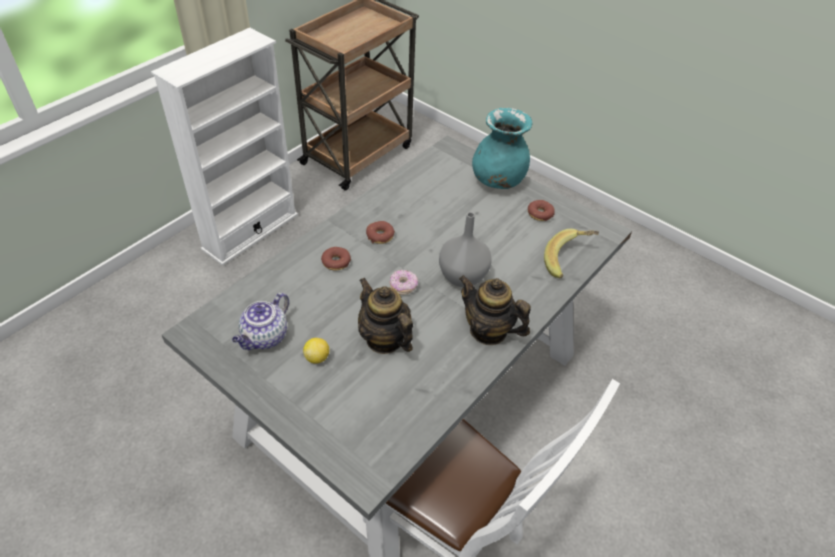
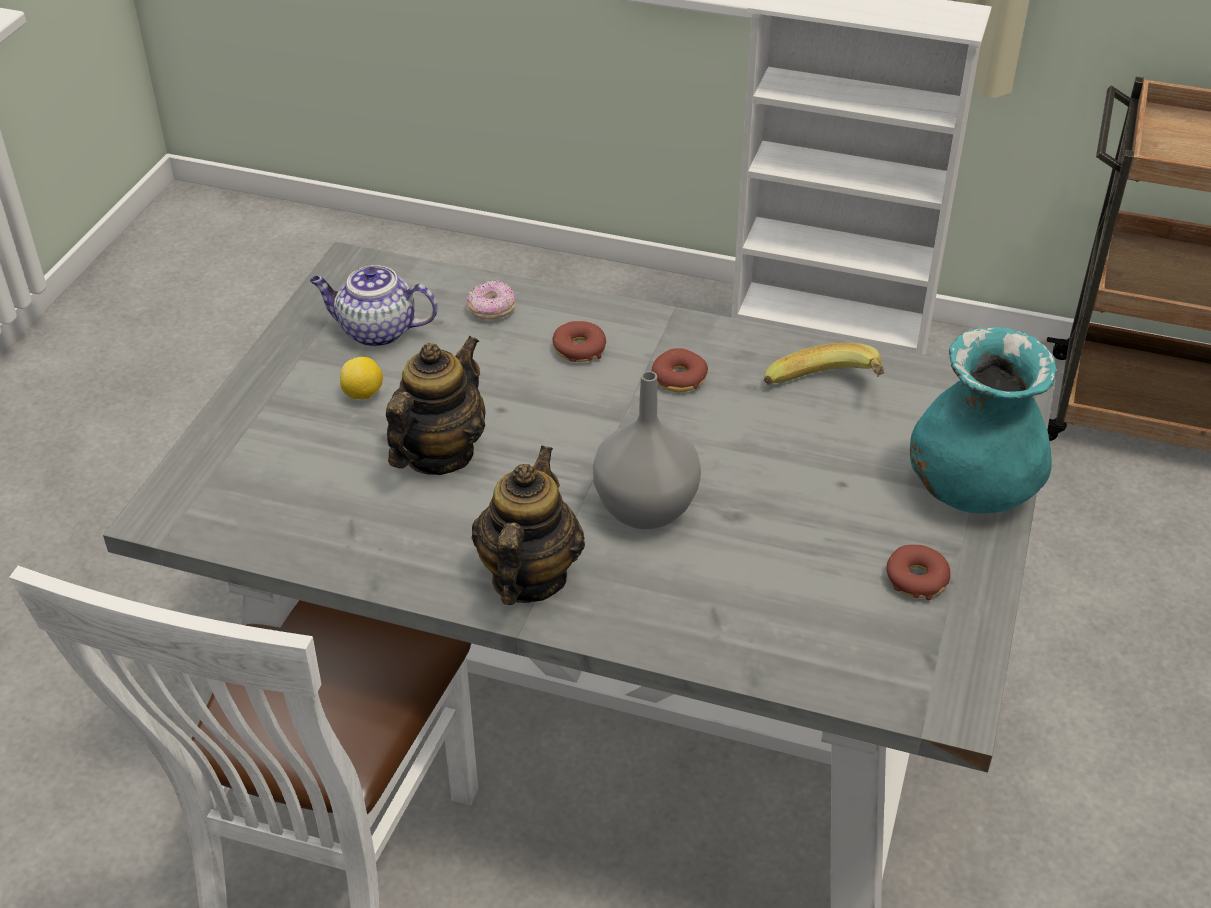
camera: 70 degrees right, 5 degrees down
donut [390,270,418,295] -> donut moved to [466,280,515,320]
banana [544,229,599,278] -> banana moved to [764,343,884,385]

